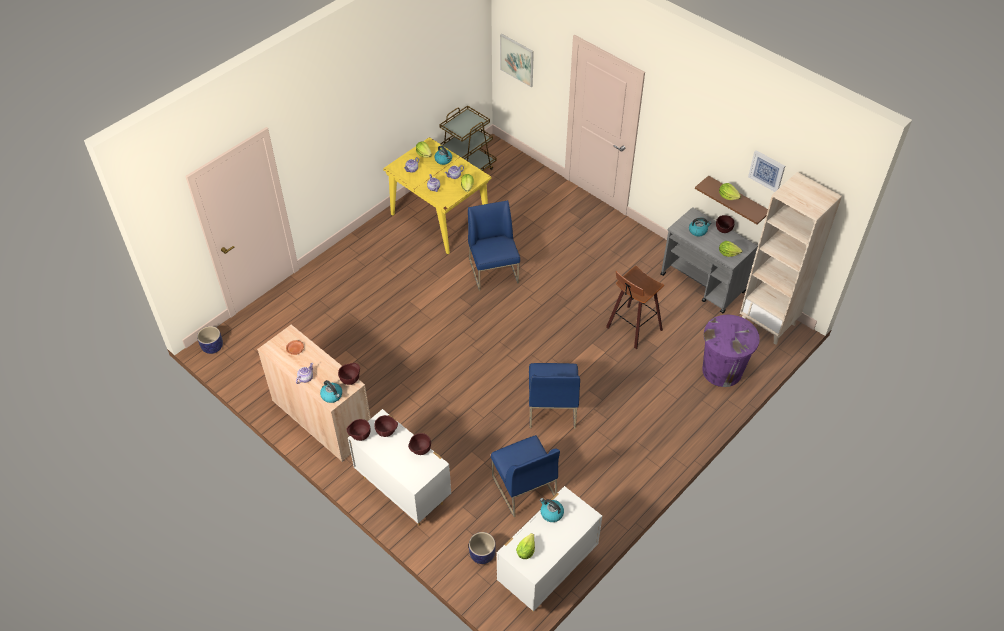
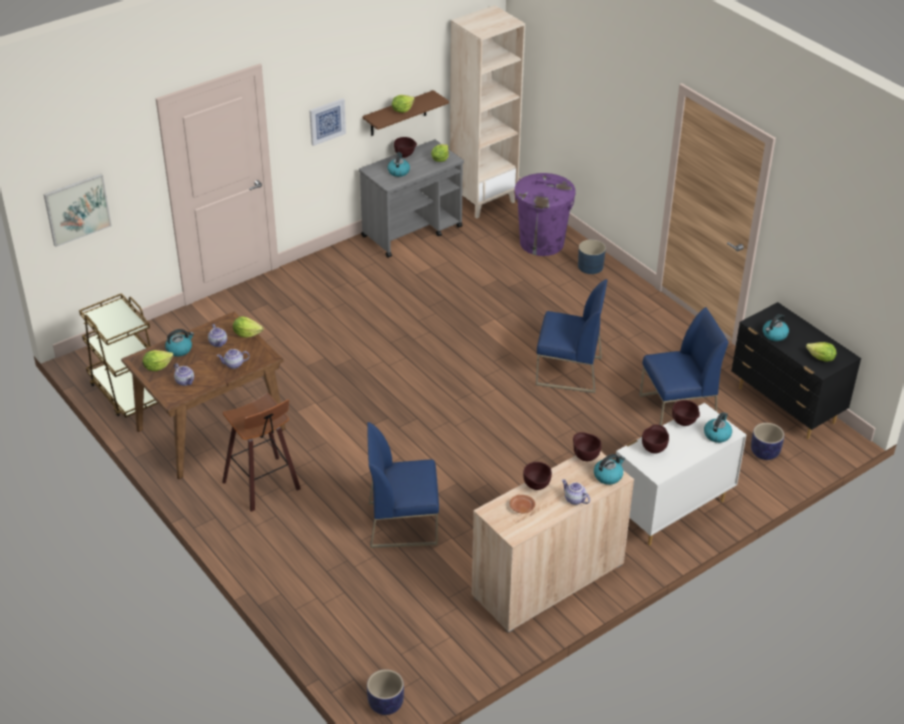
camera: 80 degrees left, 10 degrees down
brown bowl [347,419,370,441] -> brown bowl moved to [523,462,552,490]
yellow dining table [383,137,492,254] -> brown dining table [121,311,286,479]
blue chair [468,200,520,291] -> blue chair moved to [367,422,439,548]
white dresser [497,486,602,612] -> black dresser [731,302,861,439]
stool [606,266,664,349] -> stool moved to [222,393,301,512]
picture [748,150,785,192] -> picture moved to [309,98,346,146]
none -> blue planter [578,239,606,274]
none -> kettle [704,413,732,443]

